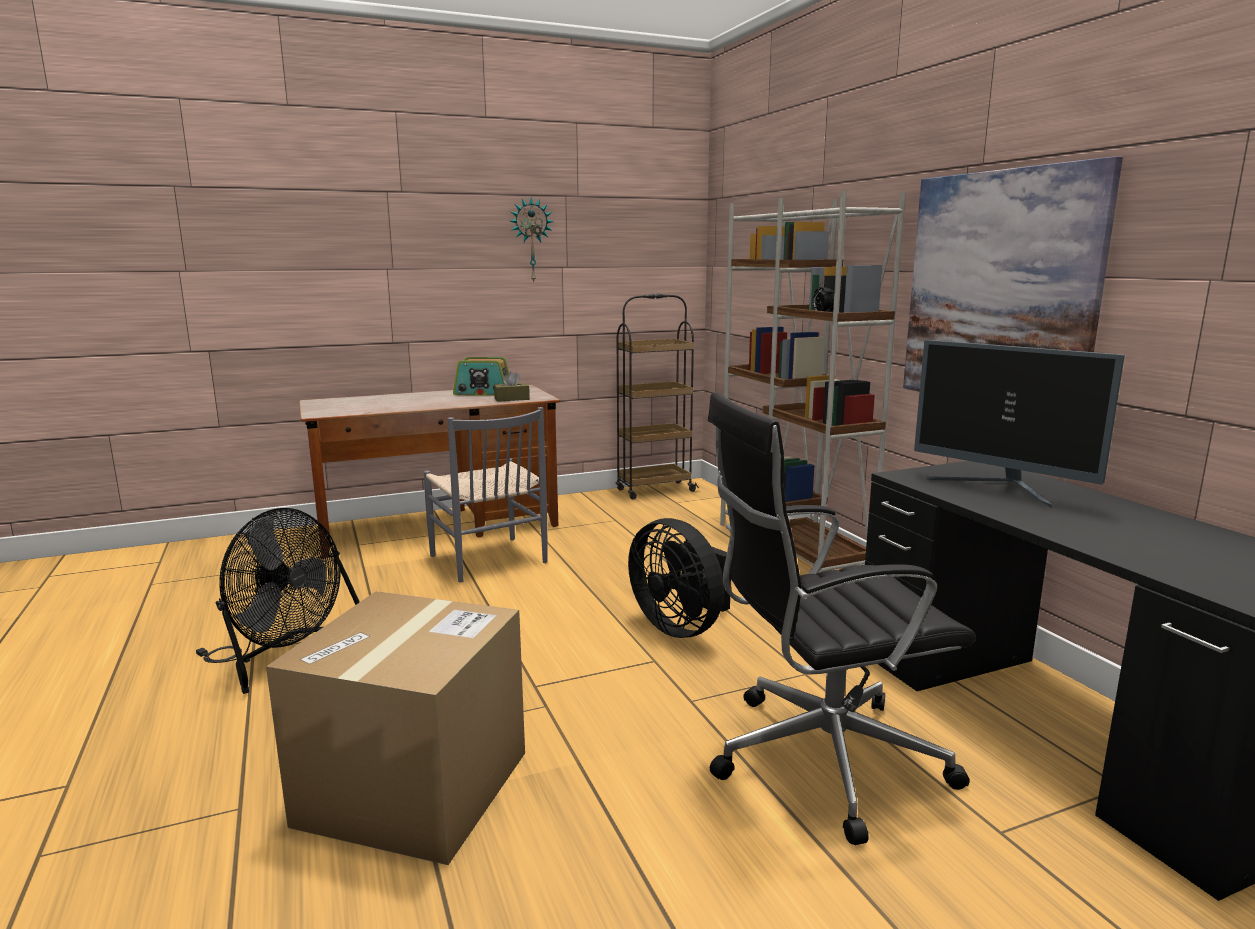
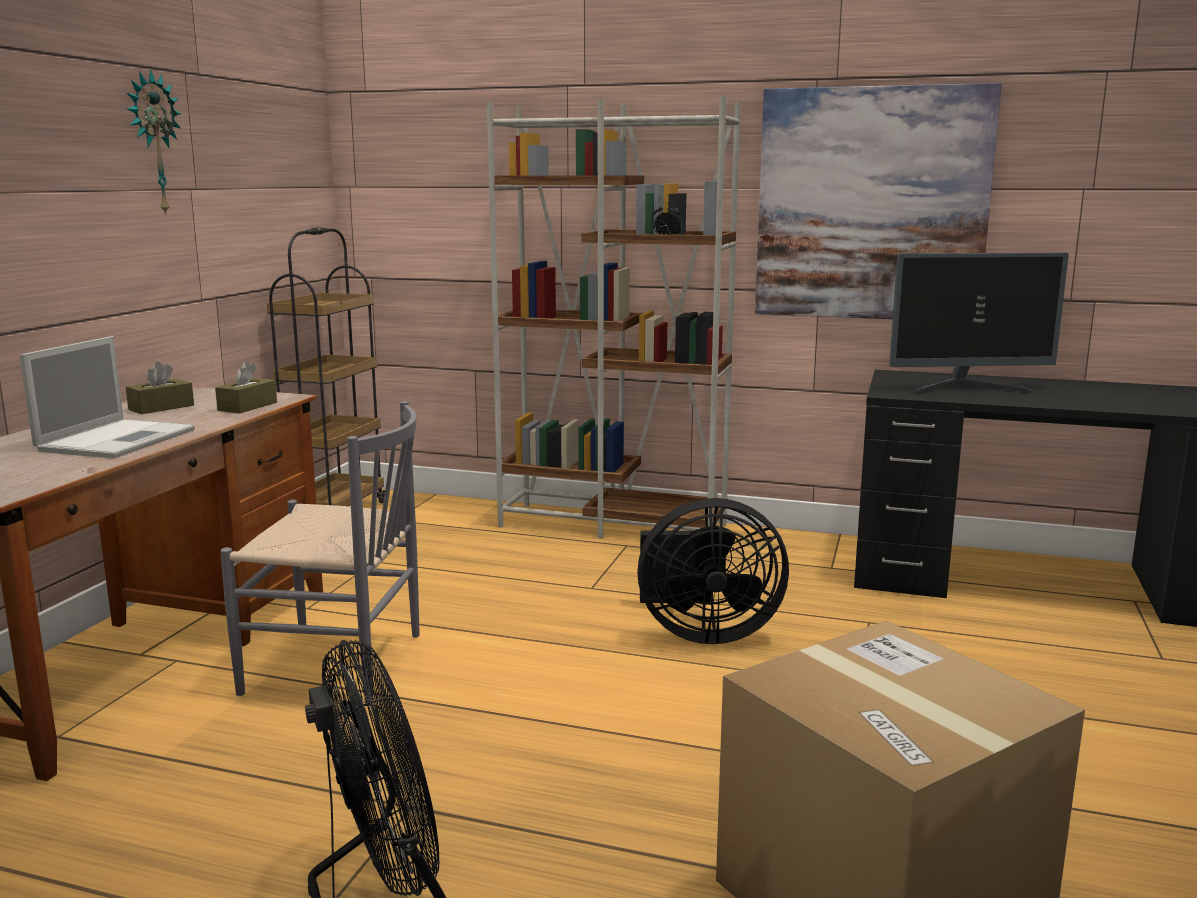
camera: 50 degrees left, 0 degrees up
radio [453,357,509,395] -> brown tissue box [126,362,194,414]
black office chair [708,392,976,845] -> none
none -> laptop [20,336,195,459]

